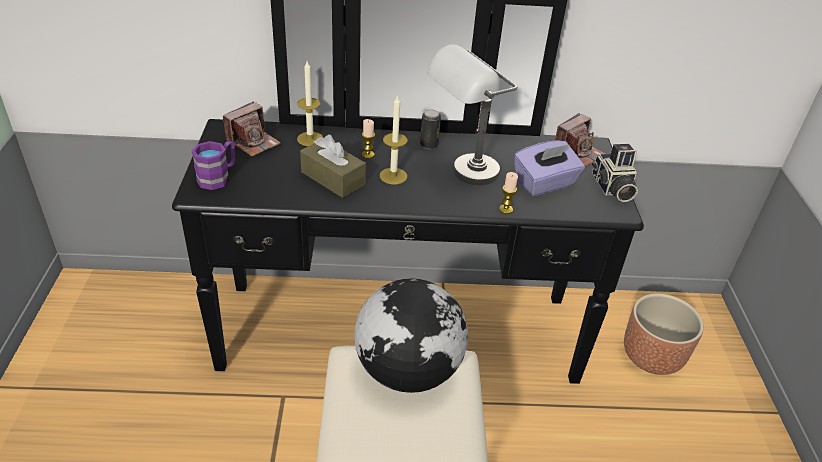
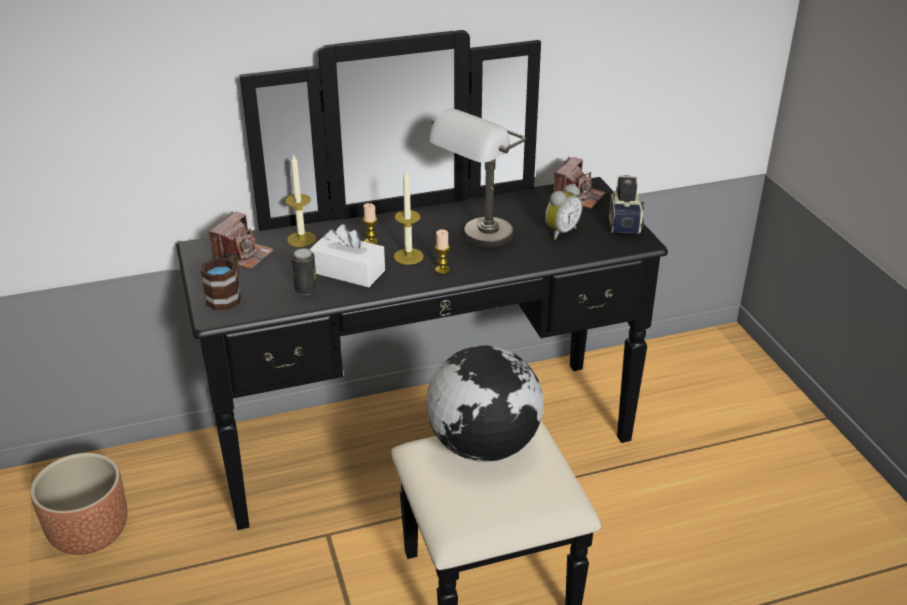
camera: 15 degrees left, 5 degrees down
purple mug [192,141,235,190] -> brown mug [201,255,241,310]
brown tissue box [300,135,366,198] -> white tissue box [310,224,385,287]
can [420,110,441,149] -> can moved to [292,248,317,295]
candle [499,172,518,214] -> candle moved to [435,229,450,274]
purple tissue box [514,140,585,196] -> alarm clock [545,184,582,240]
camera [592,144,638,202] -> camera turned 150 degrees counterclockwise [609,175,644,234]
brown planter [624,293,704,375] -> brown planter moved to [30,453,127,555]

